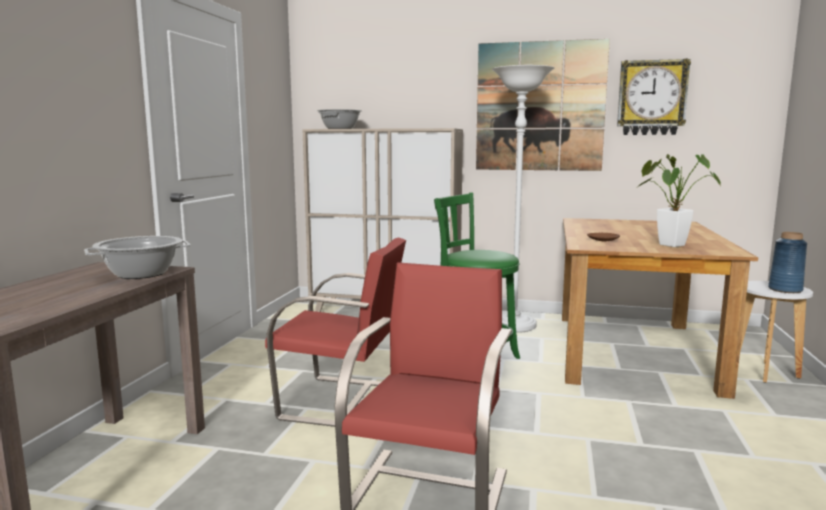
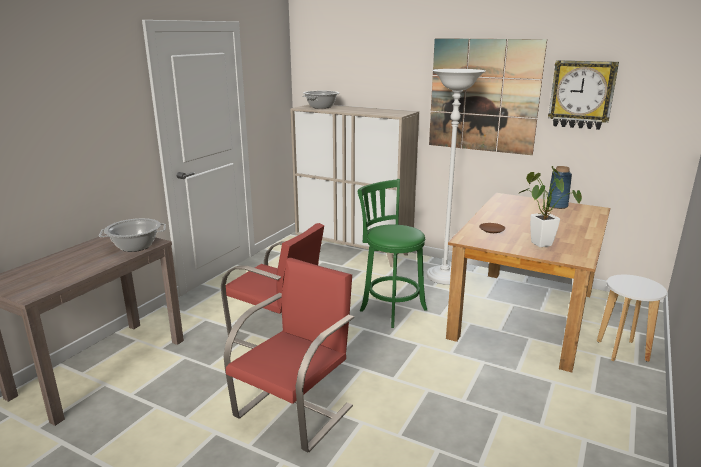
camera: 15 degrees right, 10 degrees up
blue vase [768,232,807,293] -> blue vase moved to [548,166,572,209]

